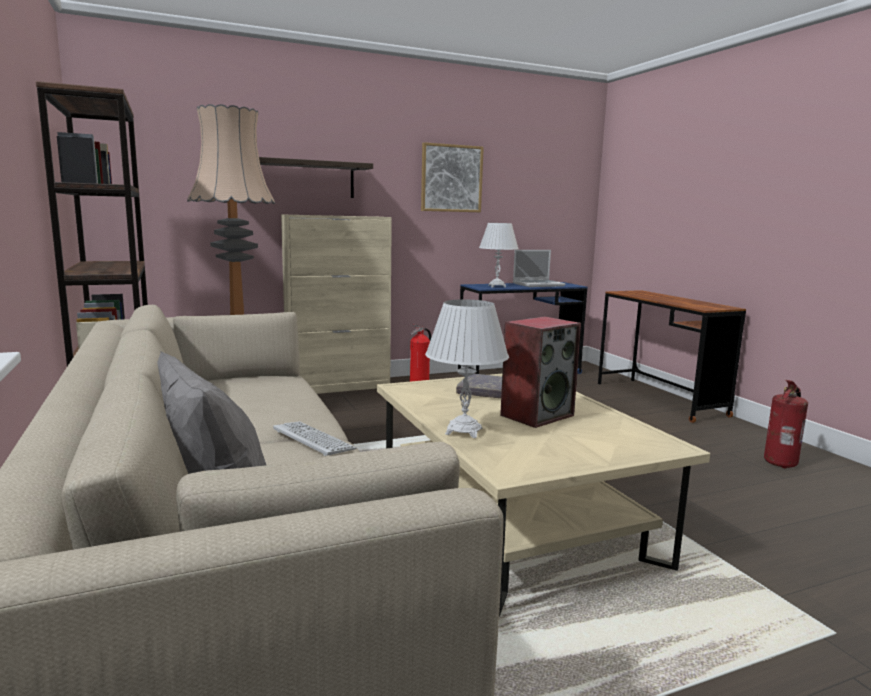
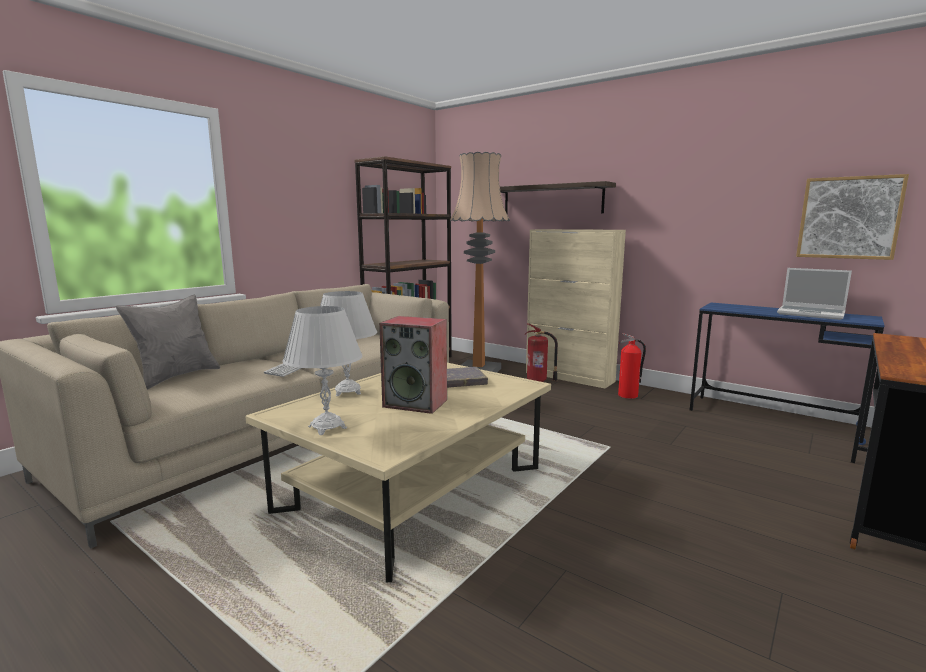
camera: 60 degrees right, 0 degrees up
picture [421,142,484,212] -> picture moved to [796,174,909,260]
white table lamp [479,223,518,287] -> white table lamp moved to [282,306,363,435]
fire extinguisher [764,380,808,469] -> fire extinguisher moved to [524,323,558,382]

